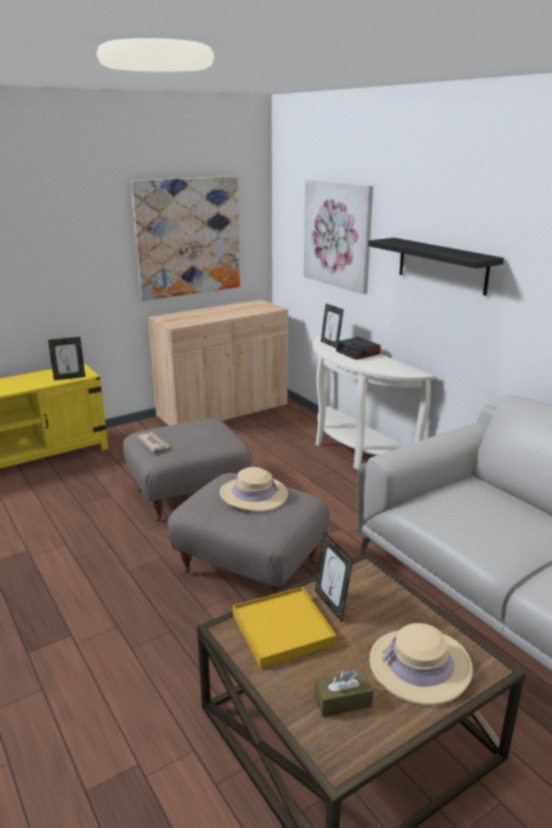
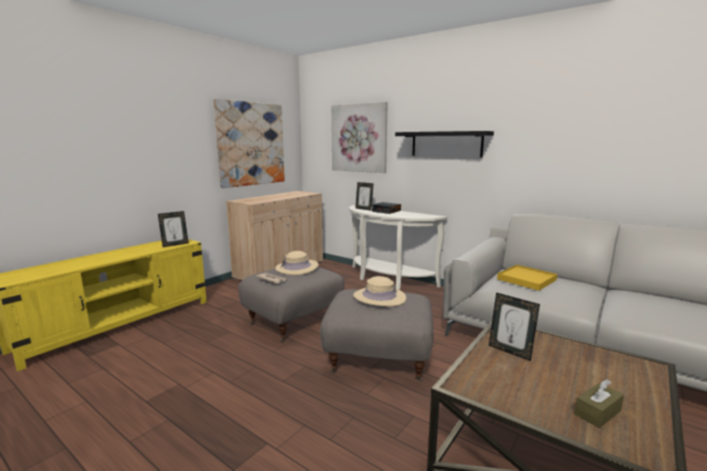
camera: 20 degrees left, 10 degrees down
yellow tray [233,587,336,669] -> yellow tray moved to [497,265,557,291]
beige hat [370,623,473,706] -> beige hat moved to [275,251,319,275]

